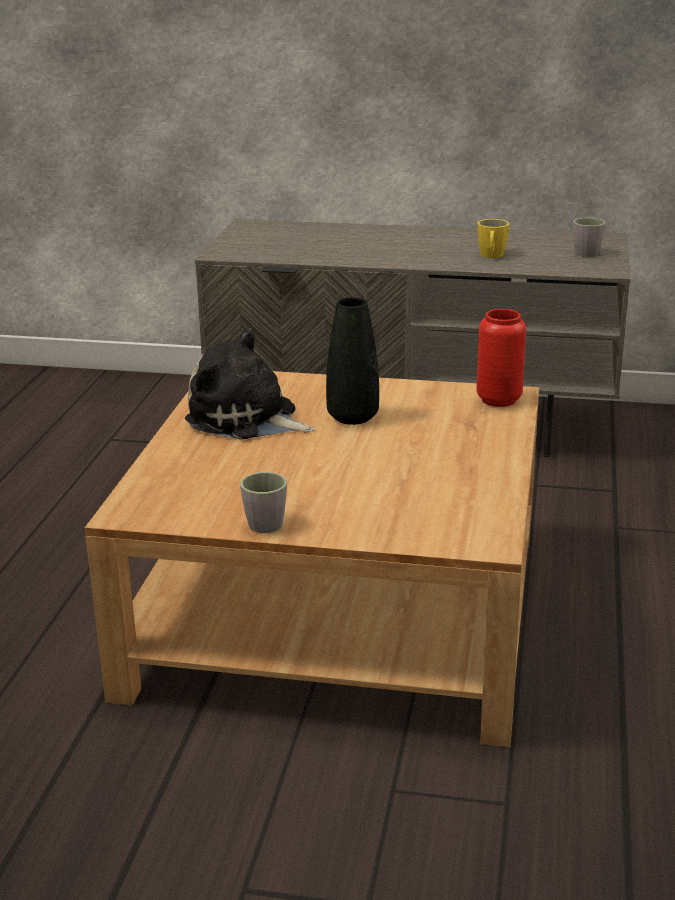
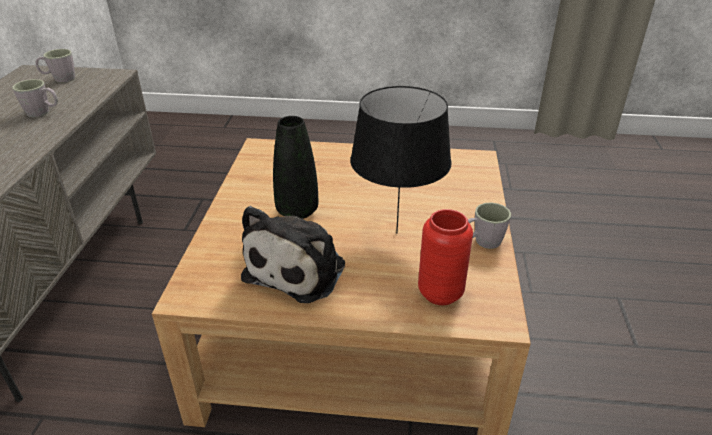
camera: 95 degrees left, 10 degrees up
red vase [476,309,526,407] -> red vase moved to [418,209,473,305]
yellow mug [477,219,510,258] -> grey mug [12,79,58,117]
none -> black table lamp [350,86,451,233]

